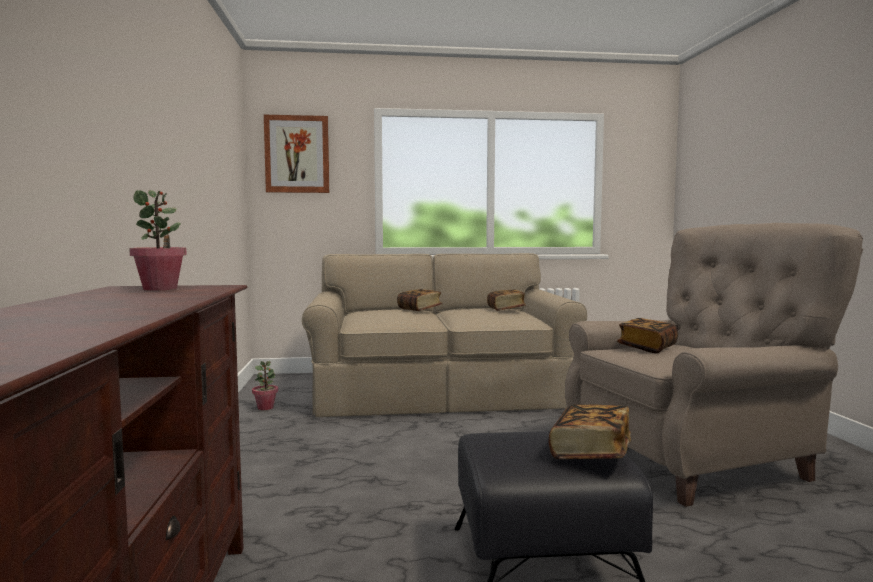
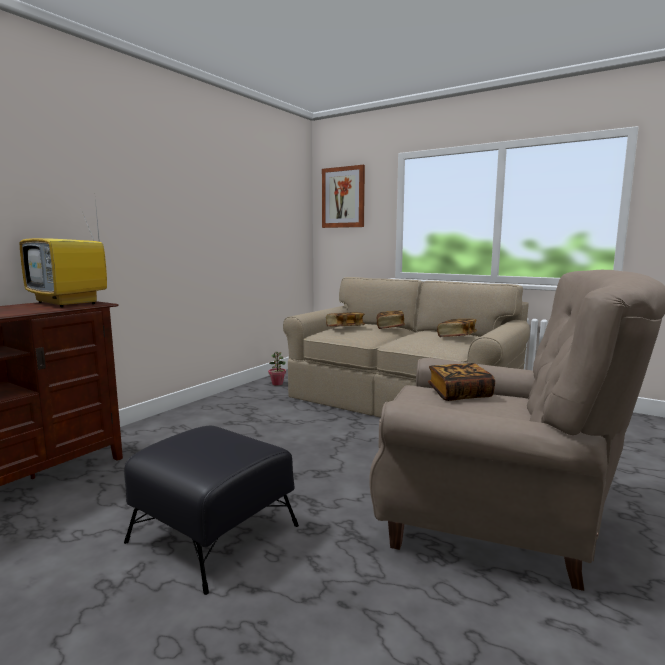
camera: 40 degrees right, 5 degrees up
potted plant [129,190,187,291] -> television [20,200,107,307]
book [549,405,631,459] -> book moved to [326,312,365,327]

